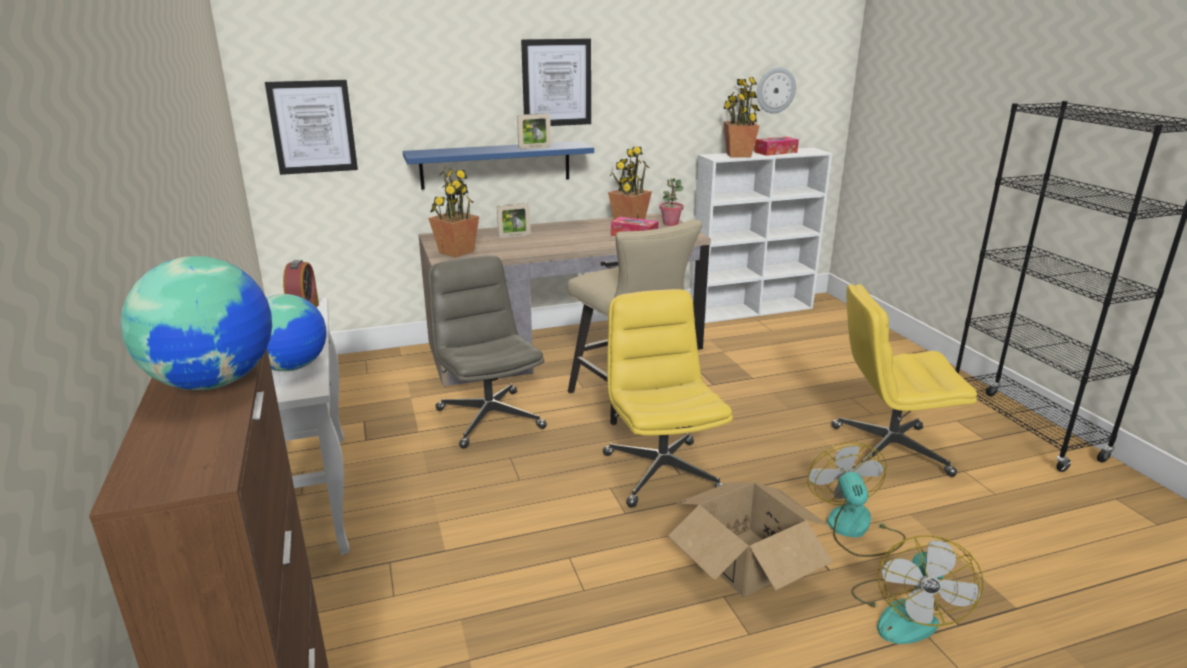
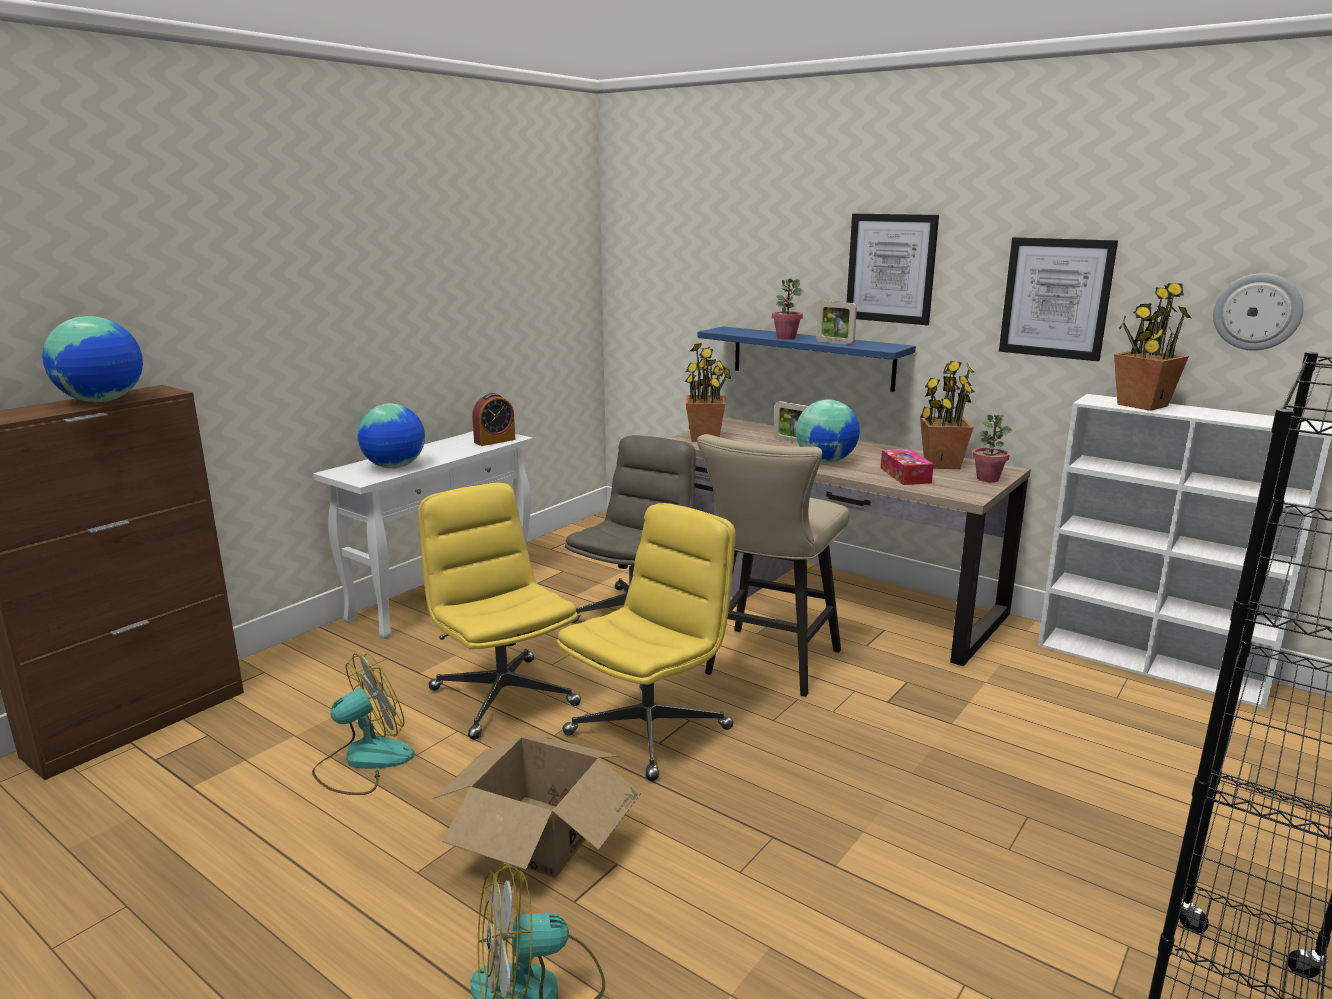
camera: 55 degrees right, 5 degrees down
picture [265,80,358,175] -> picture moved to [999,237,1118,361]
tissue box [754,137,799,156] -> none
fan [807,442,906,557] -> fan moved to [312,653,414,795]
yellow office chair [831,284,977,477] -> yellow office chair moved to [418,482,581,740]
none -> potted plant [772,279,803,340]
none -> globe [796,399,860,463]

